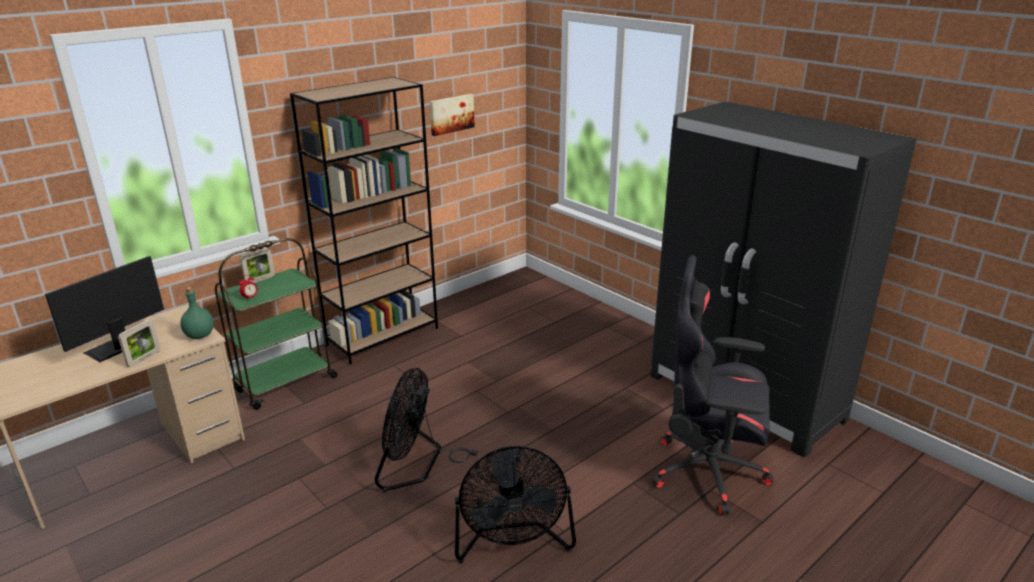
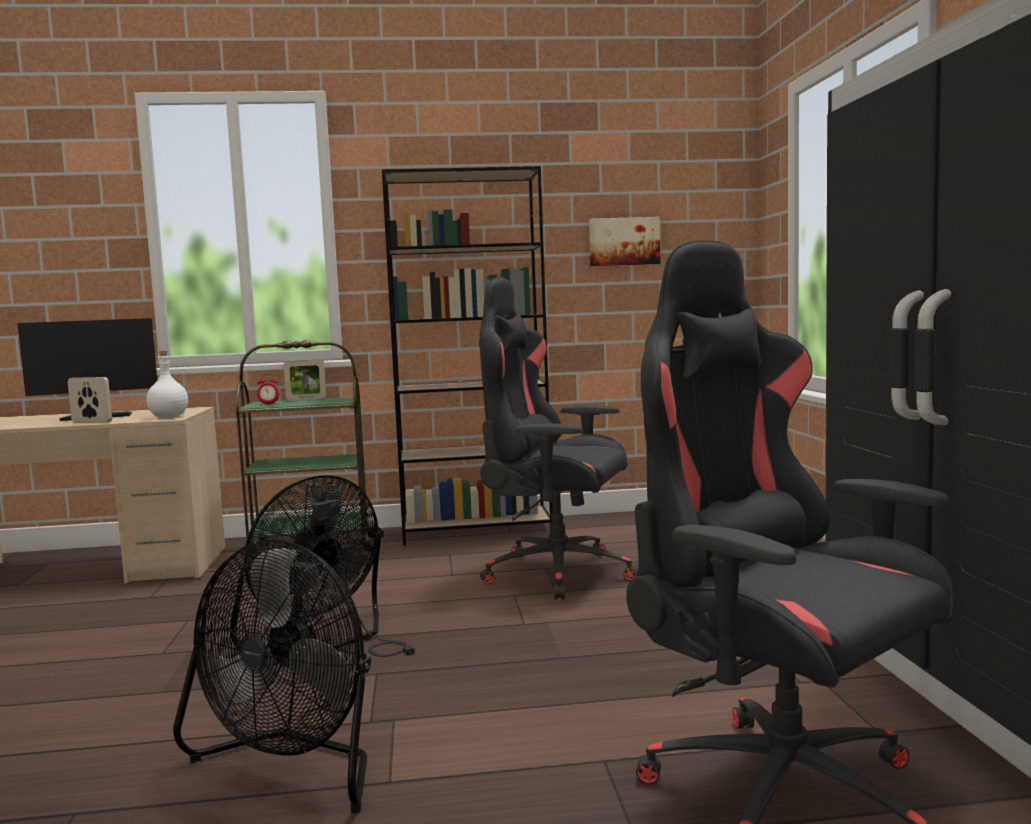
camera: 35 degrees right, 20 degrees down
picture frame [118,319,160,367] -> picture frame turned 135 degrees counterclockwise [68,377,112,423]
green bottle [180,287,214,339] -> white bottle [146,351,188,418]
none -> black office chair [479,277,638,599]

